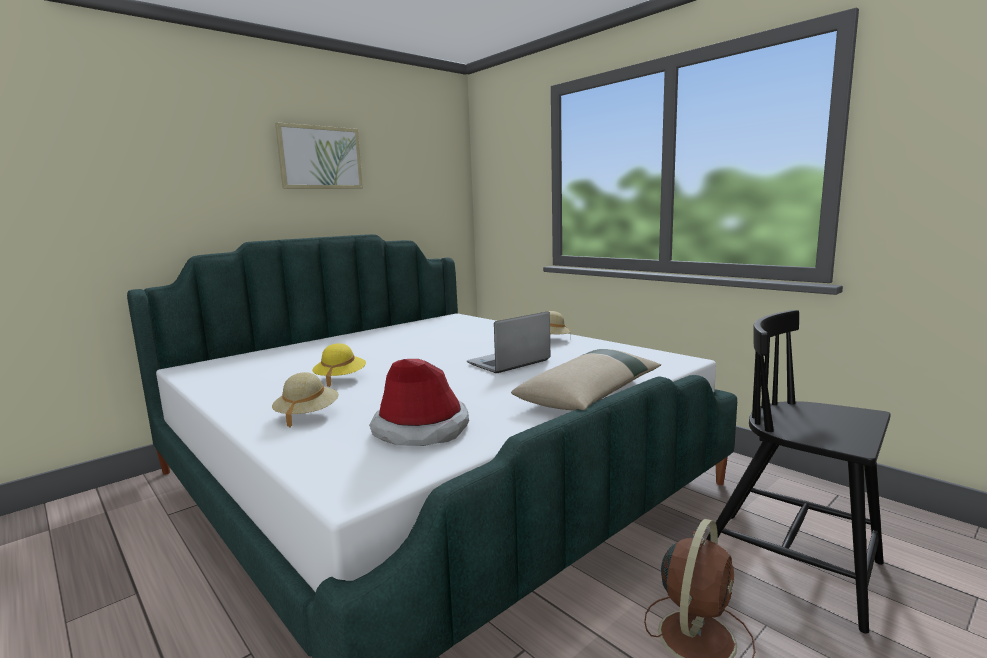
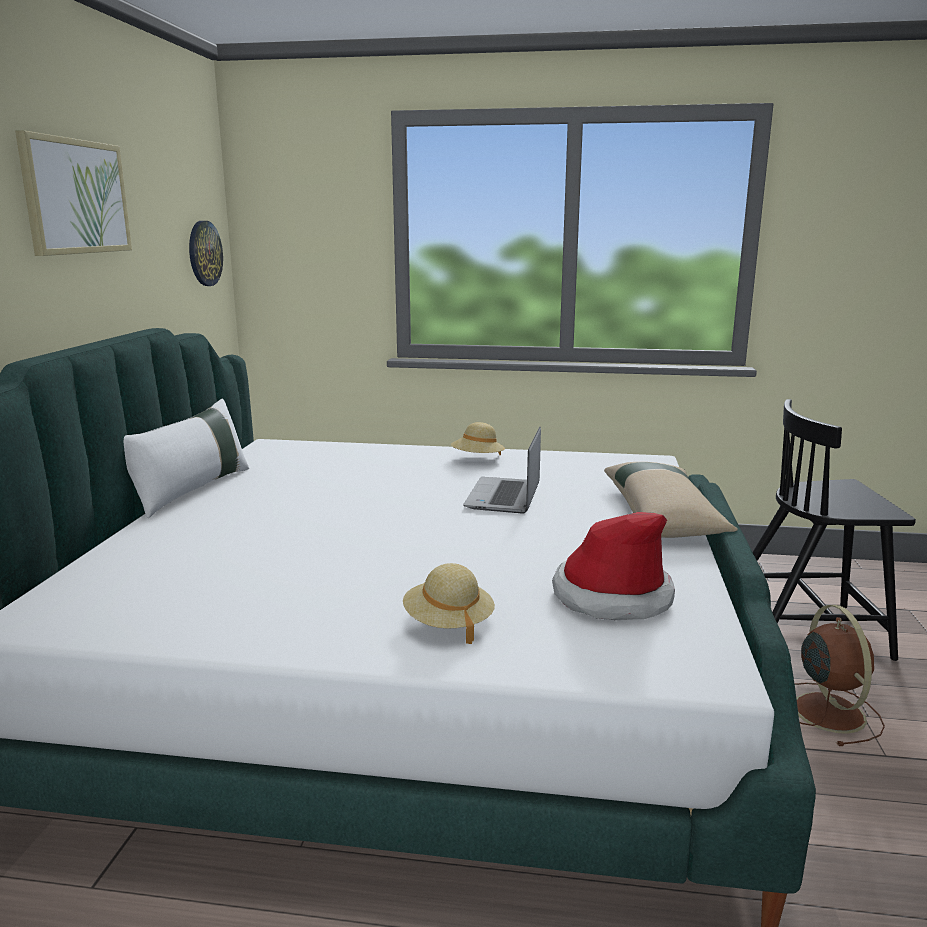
camera: 40 degrees left, 5 degrees up
yellow hat [312,343,366,387] -> none
none -> white pillow [124,399,249,518]
none -> wall clock [189,221,223,286]

